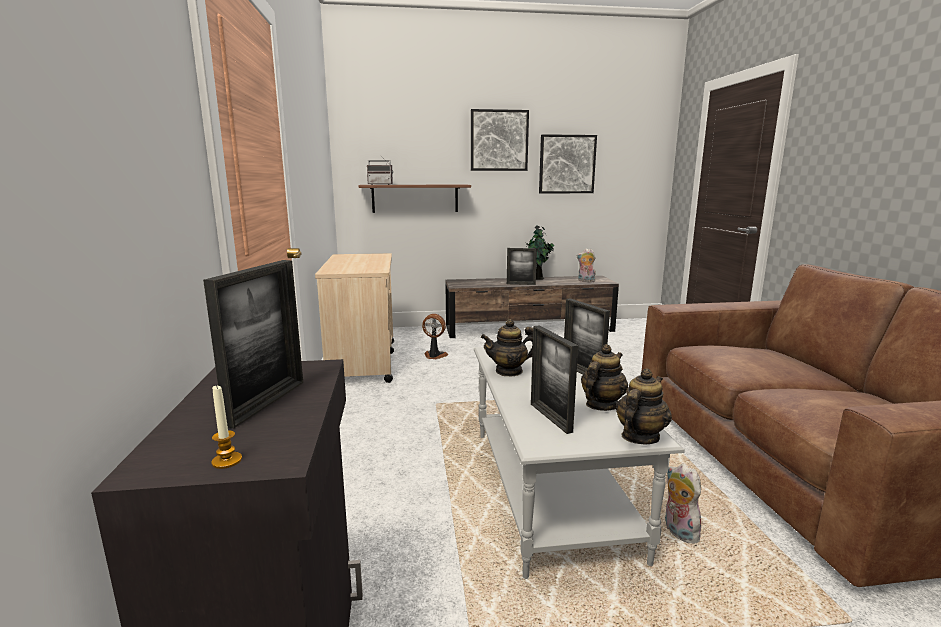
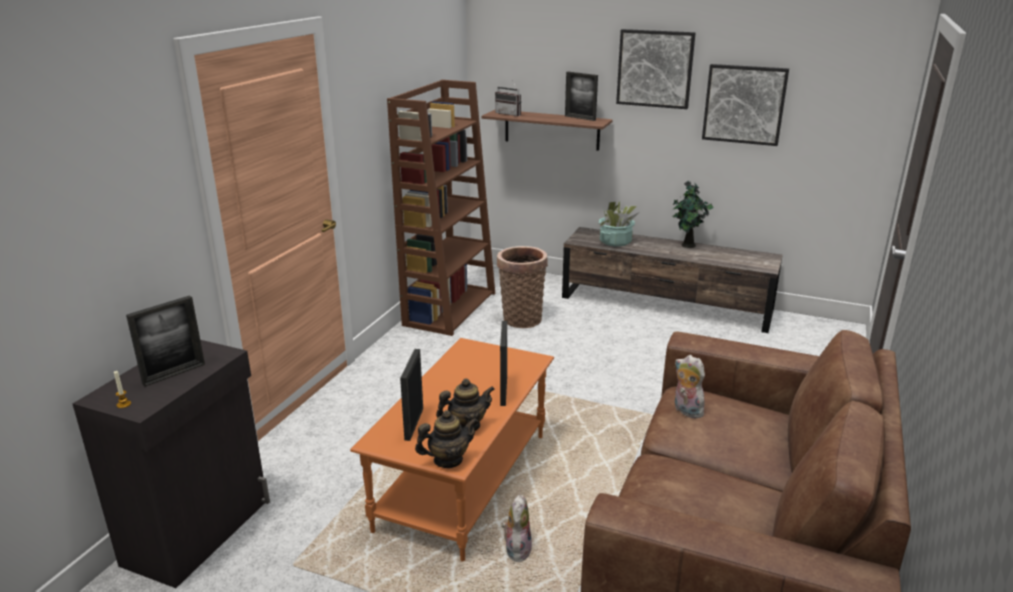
camera: 30 degrees right, 10 degrees up
beige cart [315,253,394,383] -> brown bookcase [387,80,495,336]
fan [422,314,449,359] -> basket [497,246,548,328]
grey coffee table [474,345,685,579] -> orange coffee table [350,338,554,561]
teapot [481,319,533,377] -> none
picture frame [507,248,537,285] -> picture frame moved to [565,72,598,121]
plush toy [577,249,596,282] -> plush toy moved to [675,355,705,418]
none -> potted plant [599,201,639,247]

